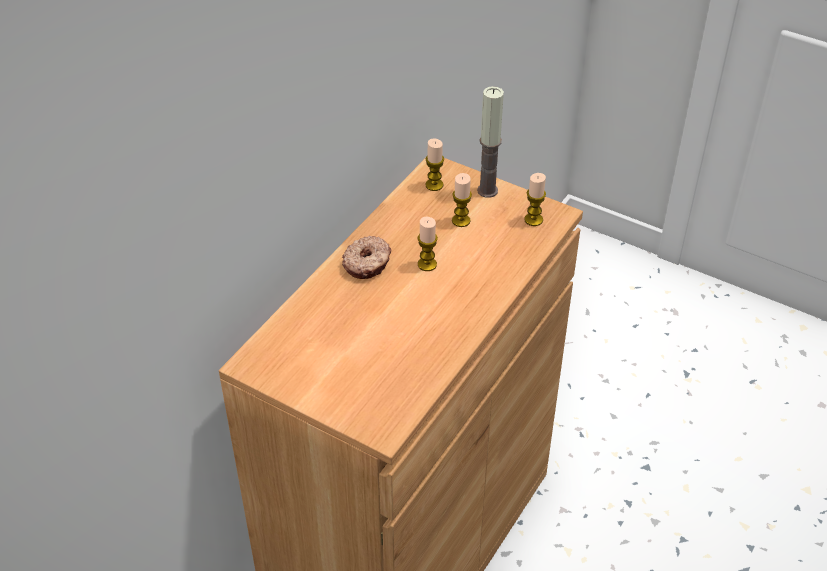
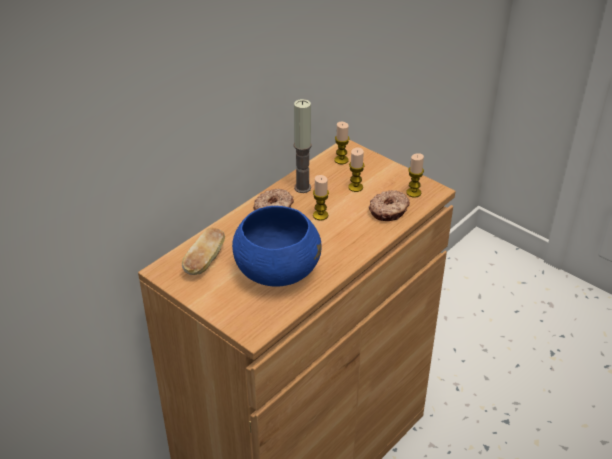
camera: 10 degrees right, 5 degrees down
candle [477,86,504,198] -> candle moved to [294,99,312,193]
none -> bread [182,228,225,275]
none -> blue bowl [232,206,322,287]
none -> donut [369,190,410,221]

